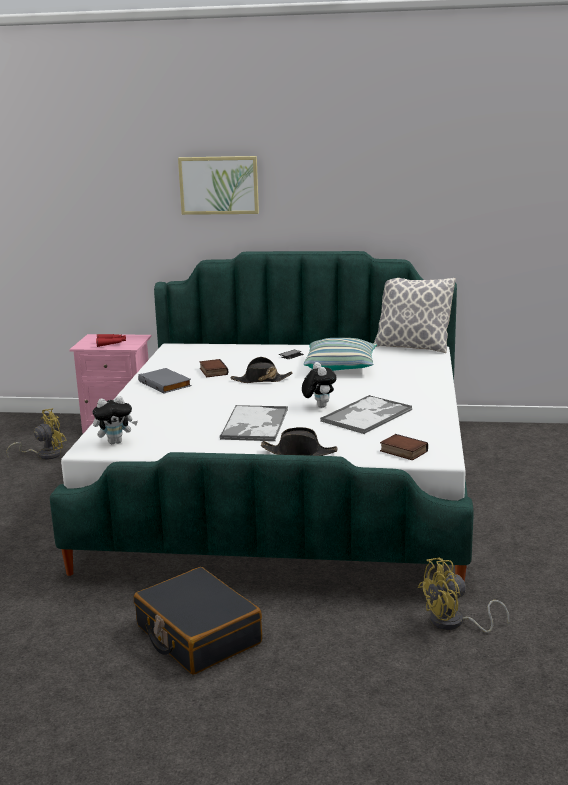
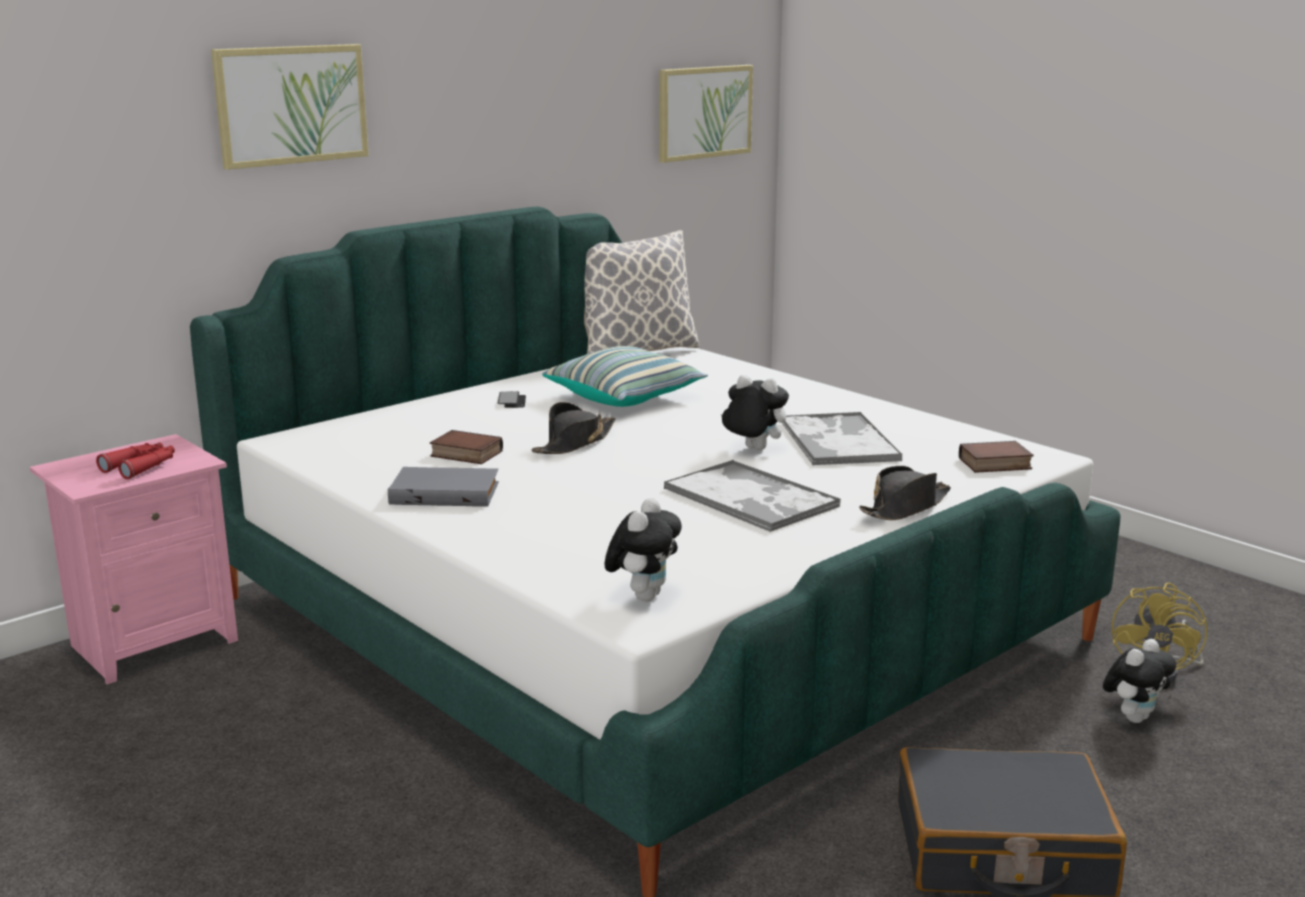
camera: 50 degrees left, 0 degrees up
yellow fan [6,408,66,460] -> none
none -> picture [659,65,753,163]
none -> plush toy [1103,639,1176,723]

